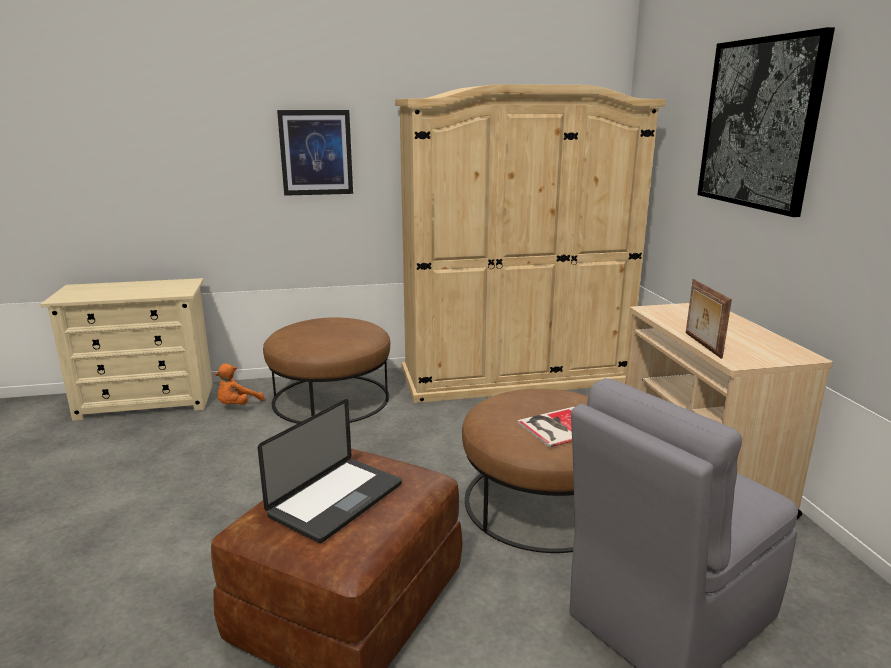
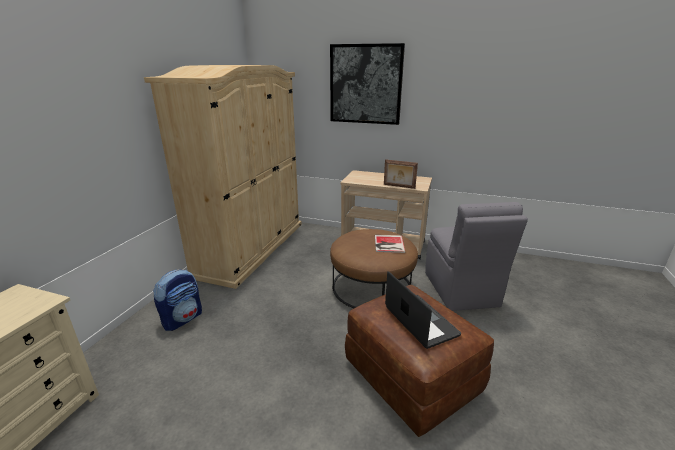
camera: 60 degrees left, 5 degrees up
orange plush toy [215,363,264,405] -> none
brown ottoman [263,317,390,424] -> backpack [153,269,202,331]
picture [277,110,353,196] -> none

